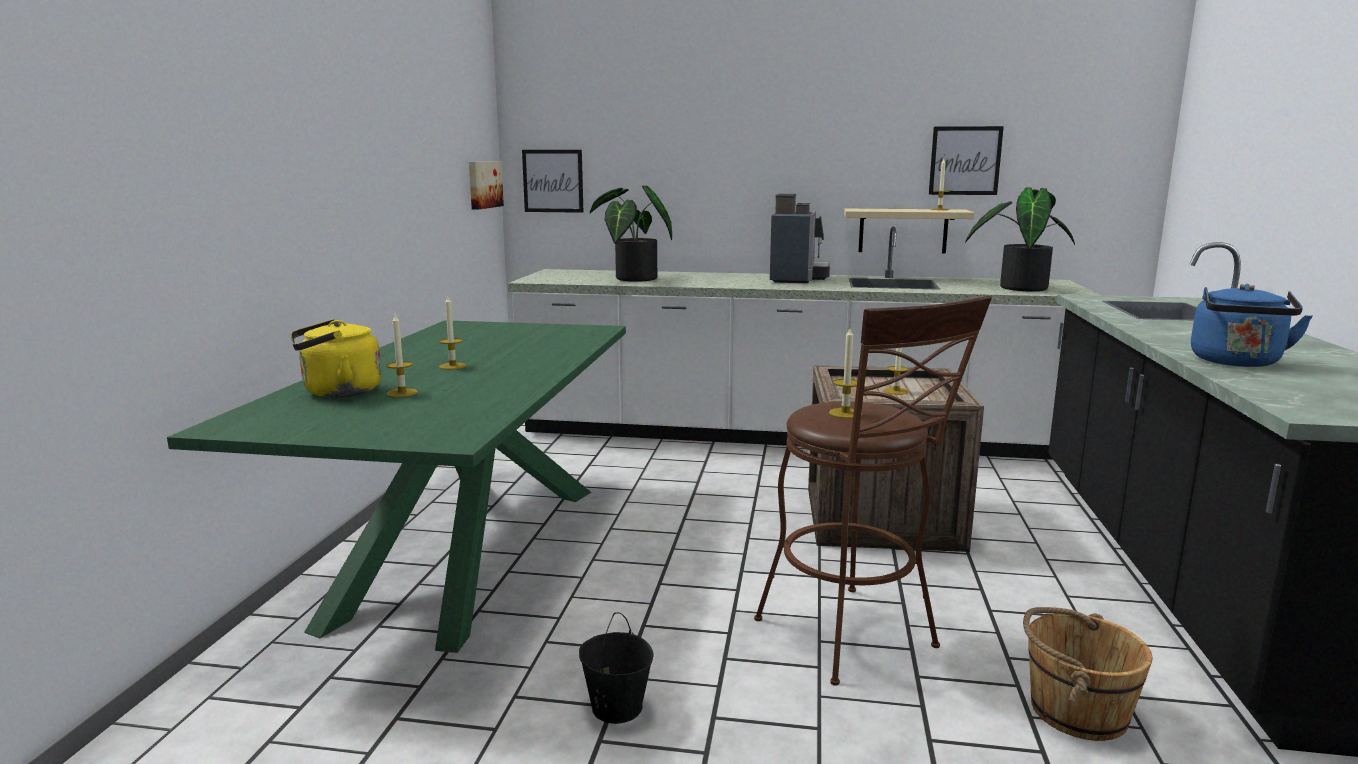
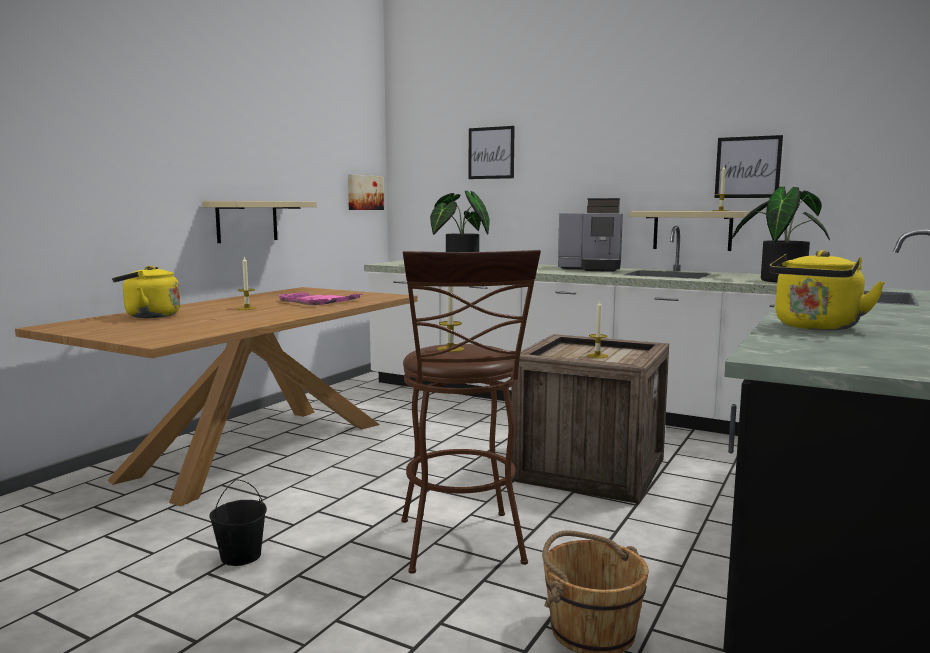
camera: 20 degrees right, 5 degrees down
green dining table [167,320,626,653] -> brown dining table [15,287,418,506]
candle [386,314,418,397] -> none
picture [522,150,583,213] -> picture moved to [469,126,515,179]
coffee machine [770,194,830,283] -> coffee machine turned 75 degrees clockwise [558,198,623,272]
blue kettle [1191,284,1313,367] -> yellow kettle [769,250,885,330]
none -> beige shelf [202,201,317,243]
none -> pink tray [278,292,363,305]

